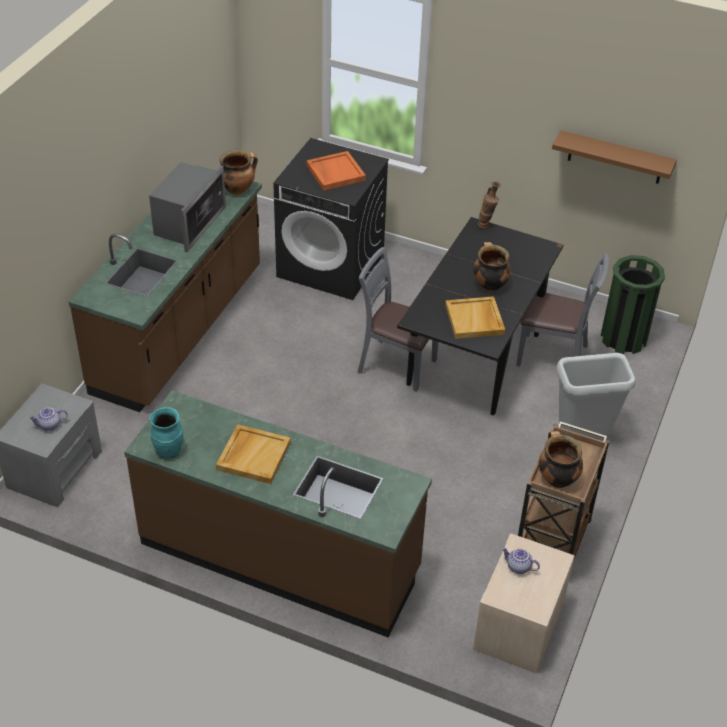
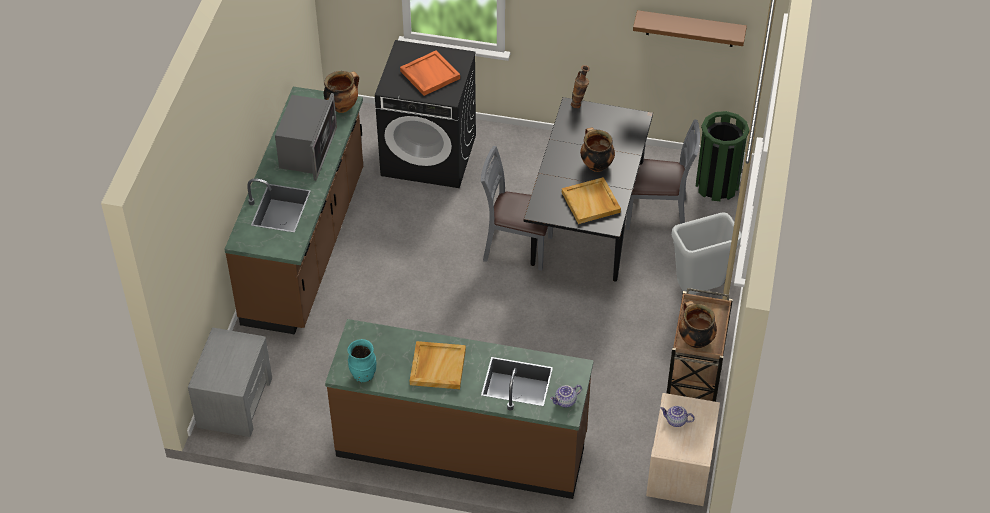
camera: 10 degrees left, 5 degrees up
teapot [28,408,68,431] -> teapot moved to [550,385,582,408]

